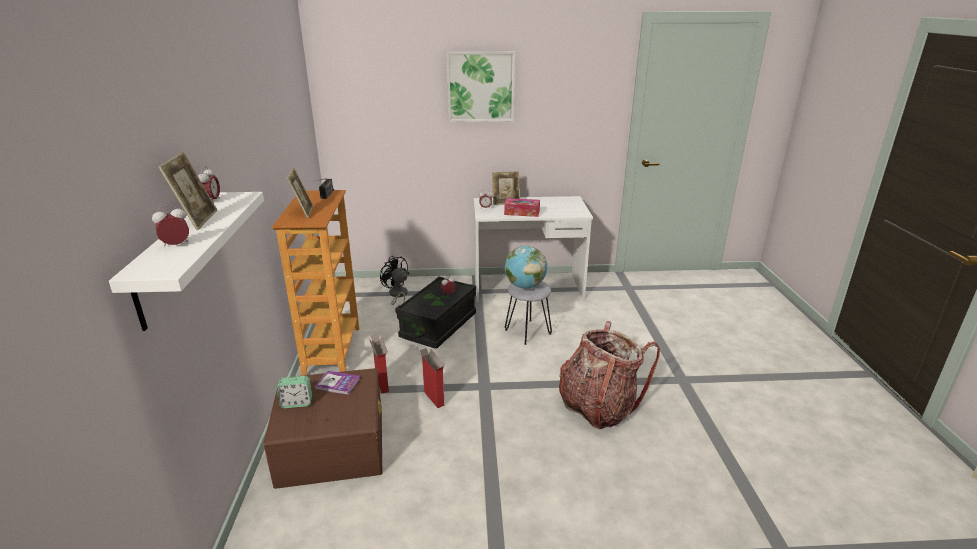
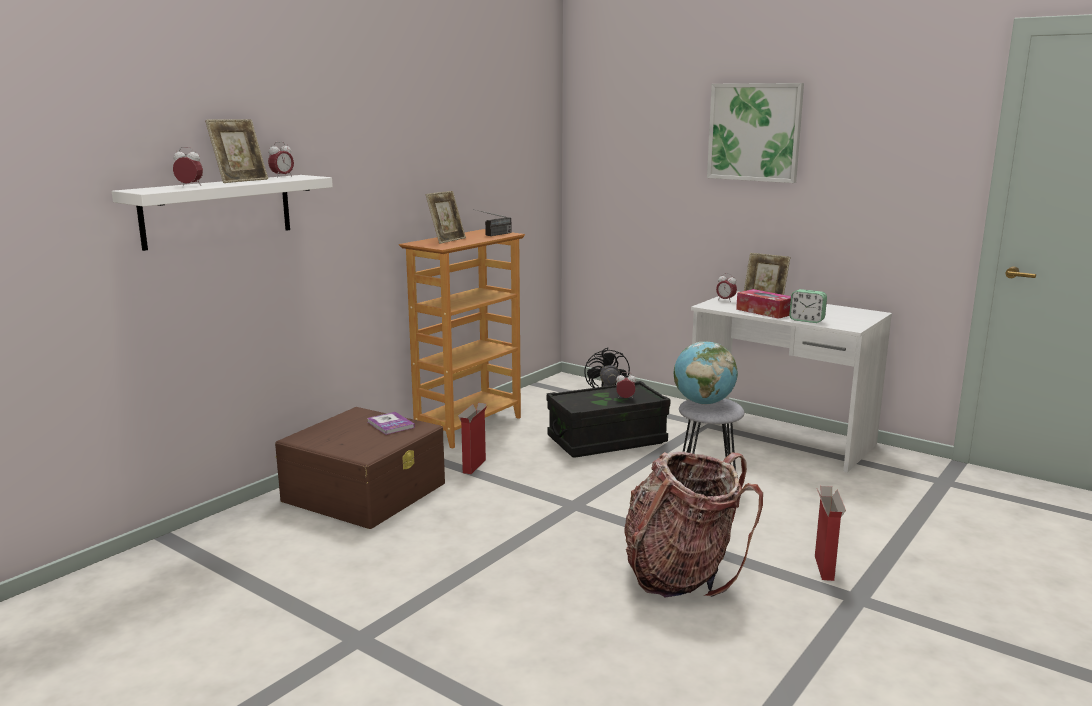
camera: 40 degrees right, 10 degrees down
alarm clock [276,376,312,408] -> alarm clock moved to [789,289,827,323]
cardboard box [419,348,445,408] -> cardboard box moved to [815,486,846,581]

